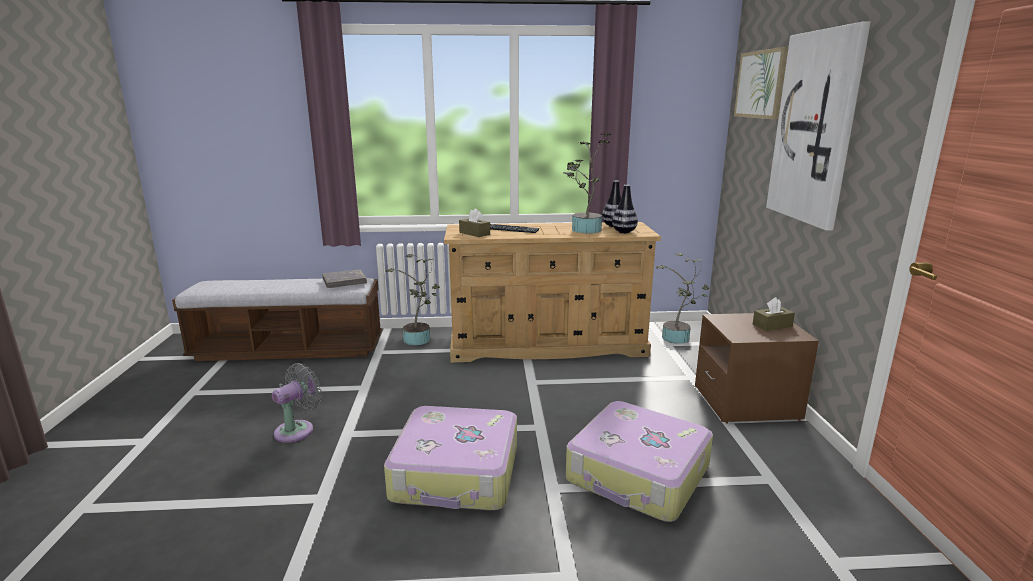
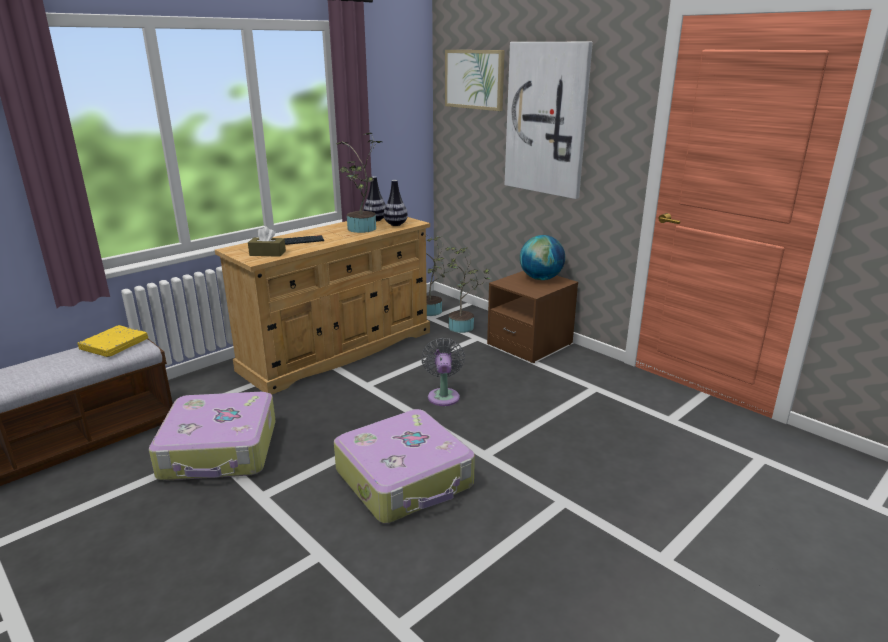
camera: 40 degrees left, 5 degrees up
grey fan [272,363,322,443] -> grey fan moved to [421,338,465,406]
grey book [322,269,367,288] -> yellow book [78,325,148,357]
potted plant [385,254,440,345] -> potted plant moved to [445,247,491,333]
suitcase [566,401,713,522] -> suitcase moved to [149,392,276,480]
brown tissue box [753,297,795,331] -> globe [520,235,565,280]

